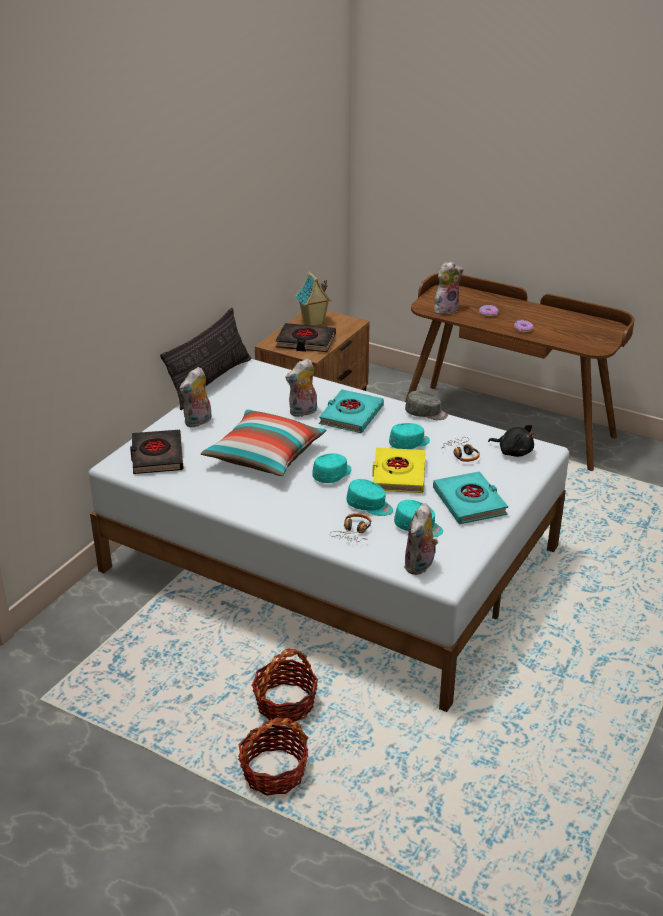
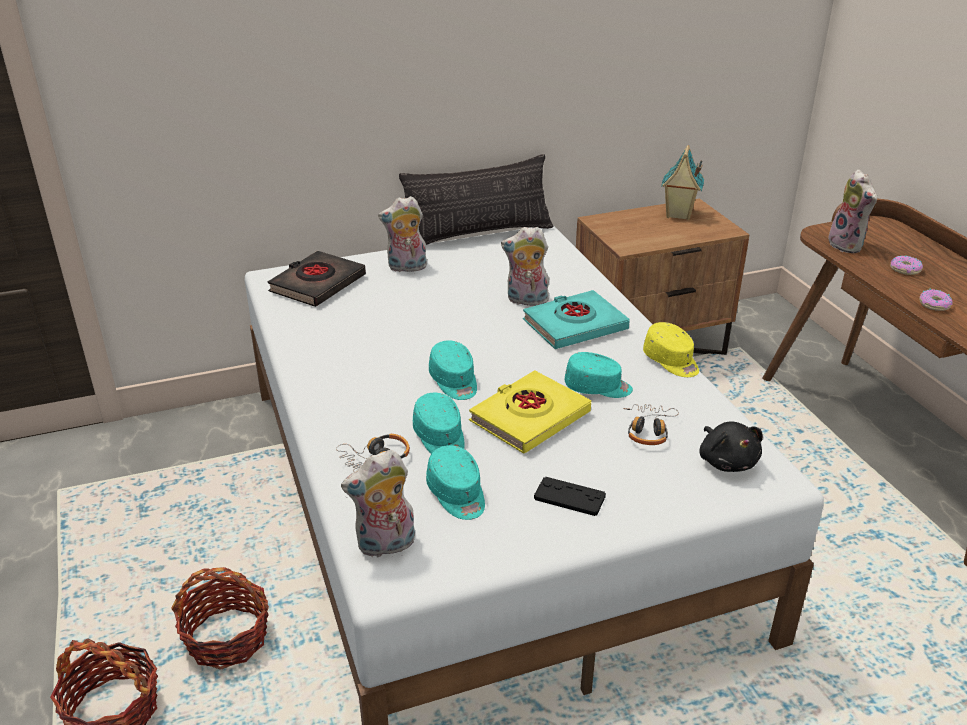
camera: 40 degrees right, 0 degrees up
pillow [201,409,326,476] -> none
black book [276,323,336,352] -> none
turquoise cap [312,453,352,483] -> turquoise cap turned 75 degrees clockwise [429,341,477,400]
grey cap [405,391,448,420] -> yellow cap [643,322,699,377]
turquoise book [433,471,508,524] -> black game controller [534,477,606,516]
plush toy [434,261,463,314] -> plush toy turned 60 degrees clockwise [828,169,877,253]

